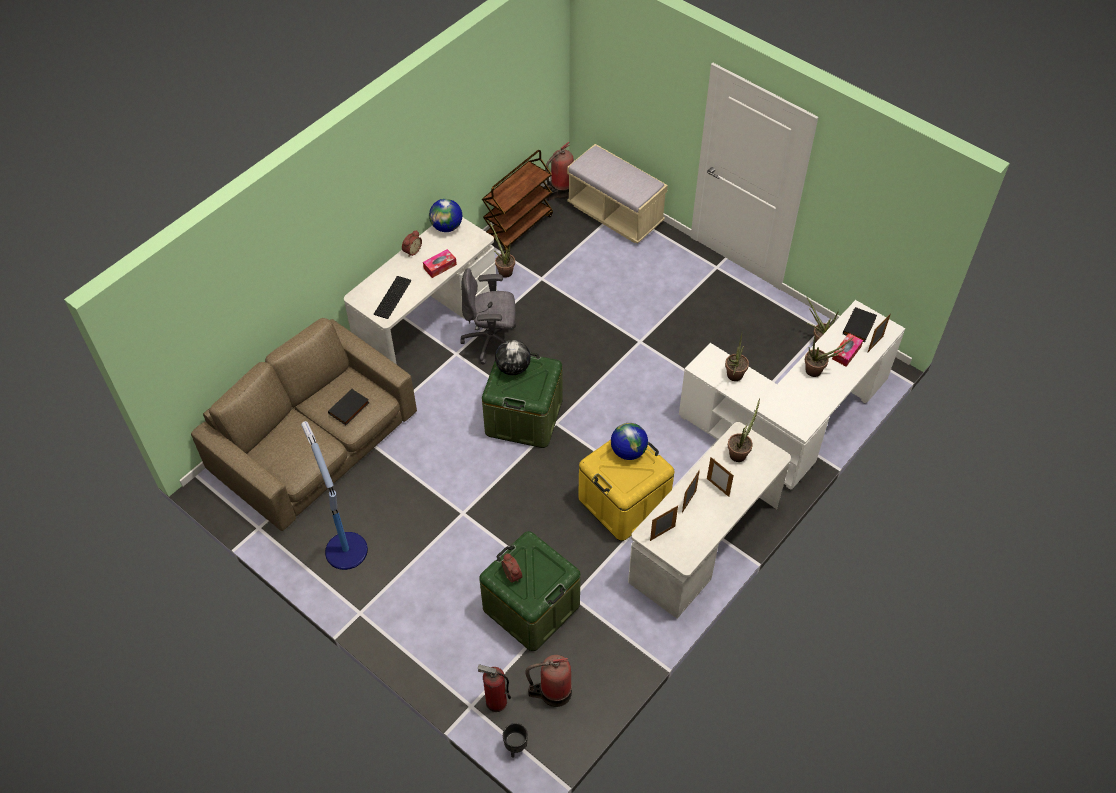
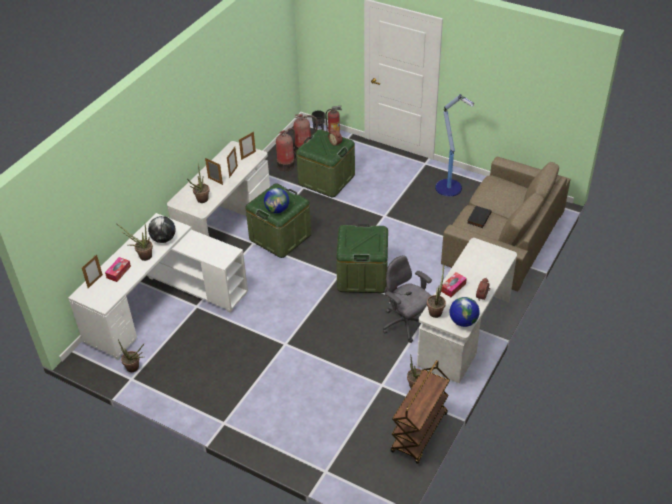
camera: 170 degrees right, 10 degrees down
keyboard [373,276,411,319] -> none
grey office chair [461,268,516,365] -> grey office chair turned 120 degrees counterclockwise [383,255,432,343]
globe [495,340,531,375] -> globe moved to [148,216,176,243]
fire extinguisher [545,142,574,201] -> fire extinguisher moved to [276,128,297,171]
beige bench [567,144,668,244] -> none
yellow storage box [578,440,674,541] -> green storage box [246,183,311,258]
potted plant [725,333,749,381] -> potted plant moved to [427,263,446,318]
black book [843,307,877,342] -> none

